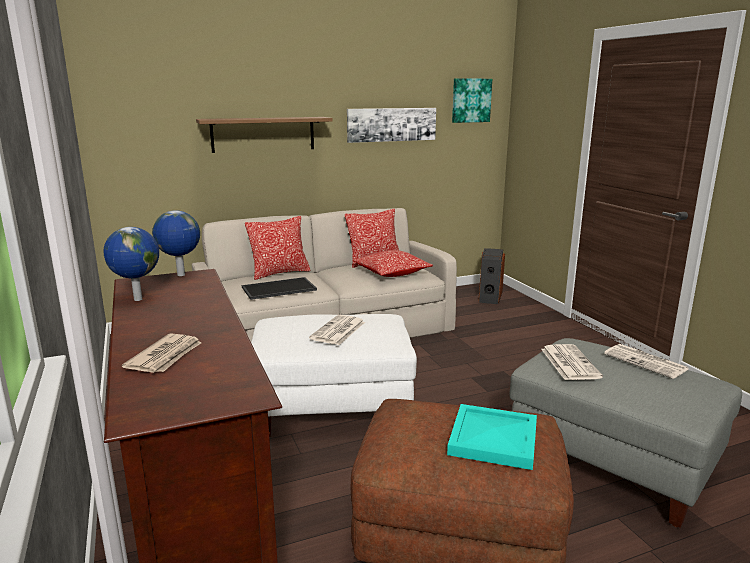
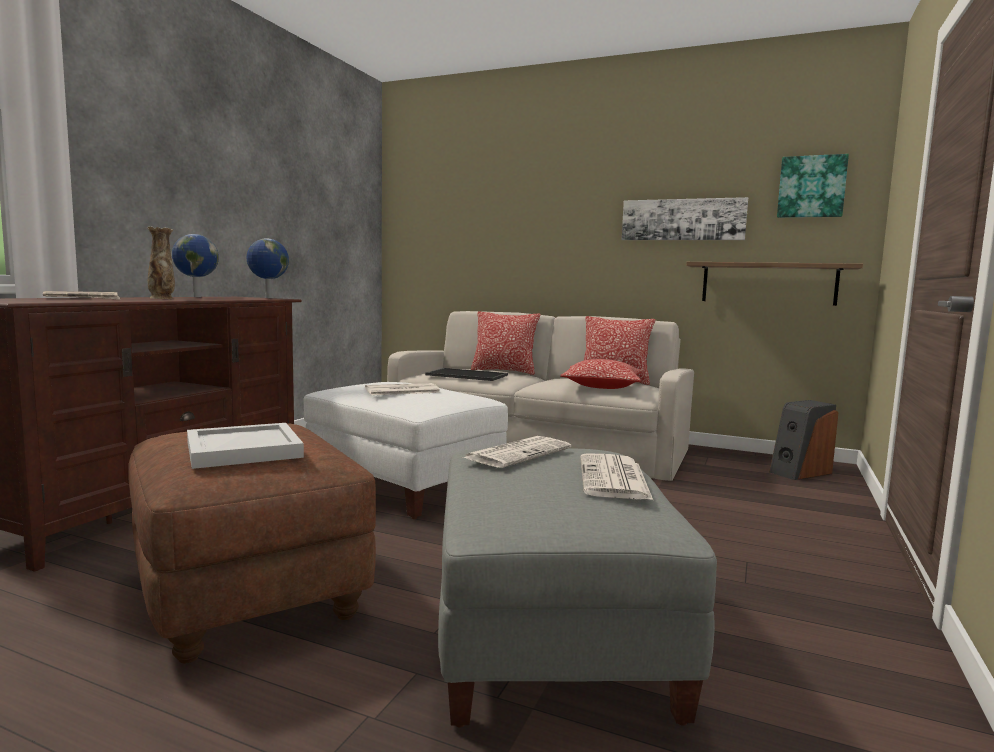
camera: 45 degrees right, 10 degrees down
shelf [196,117,333,153] -> shelf moved to [686,262,863,306]
turquoise tray [447,404,537,470] -> white tray [187,423,304,469]
none -> vase [148,227,175,299]

